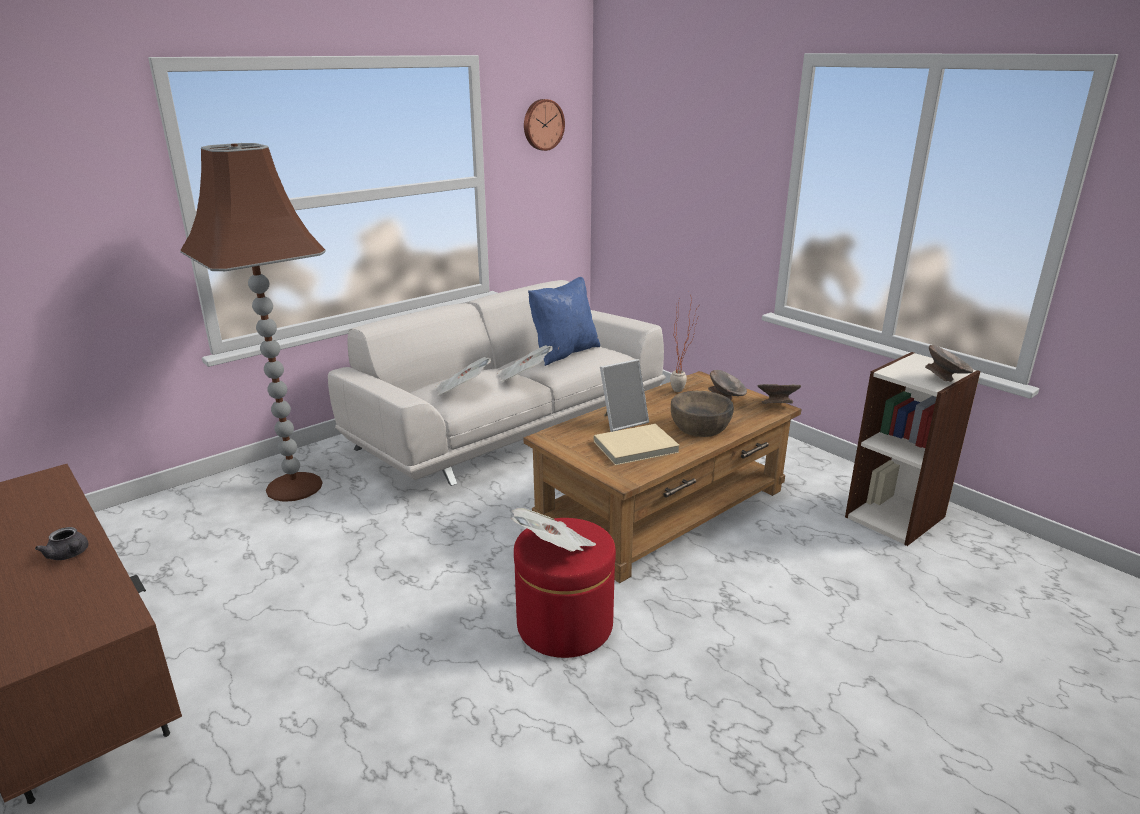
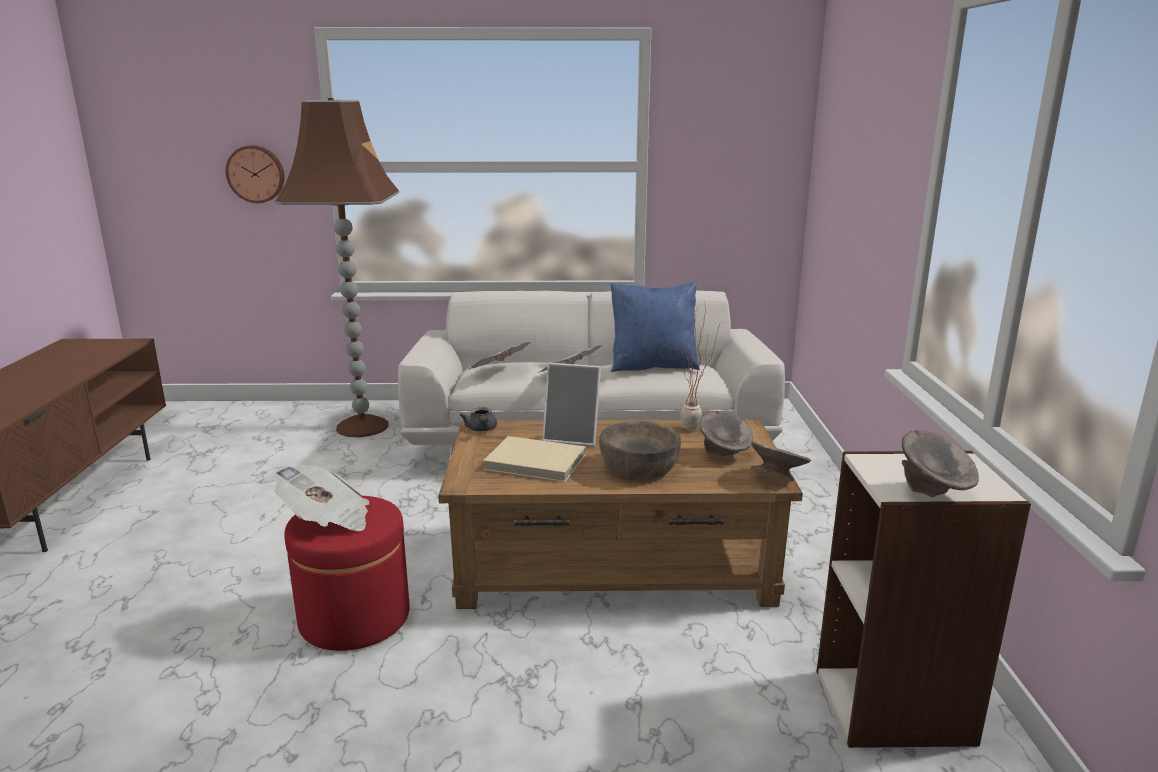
camera: 40 degrees right, 5 degrees down
grey teapot [35,527,89,560] -> grey teapot moved to [460,407,497,431]
wall clock [524,99,565,151] -> wall clock moved to [225,145,284,203]

